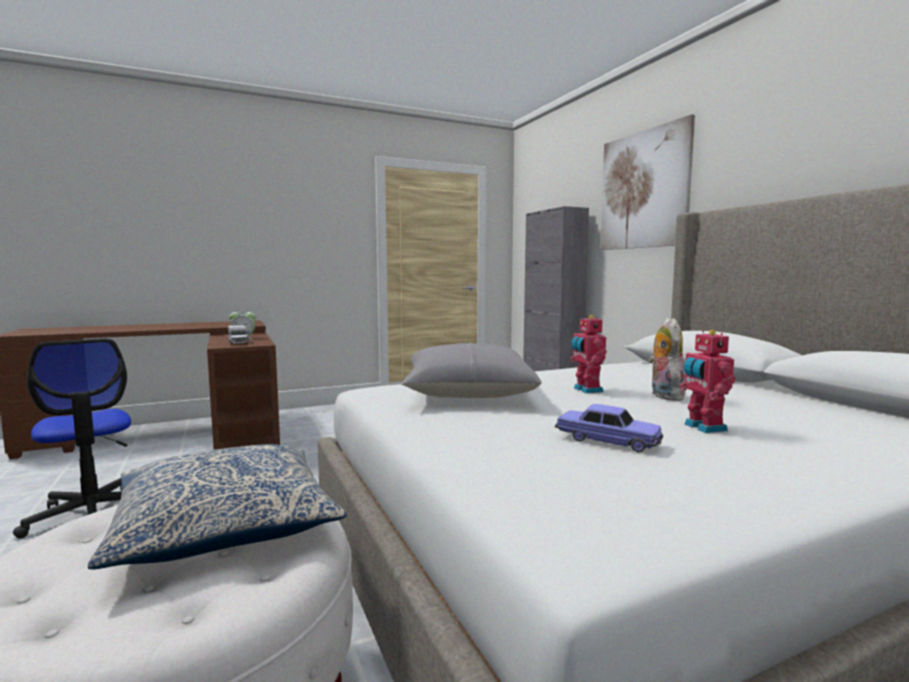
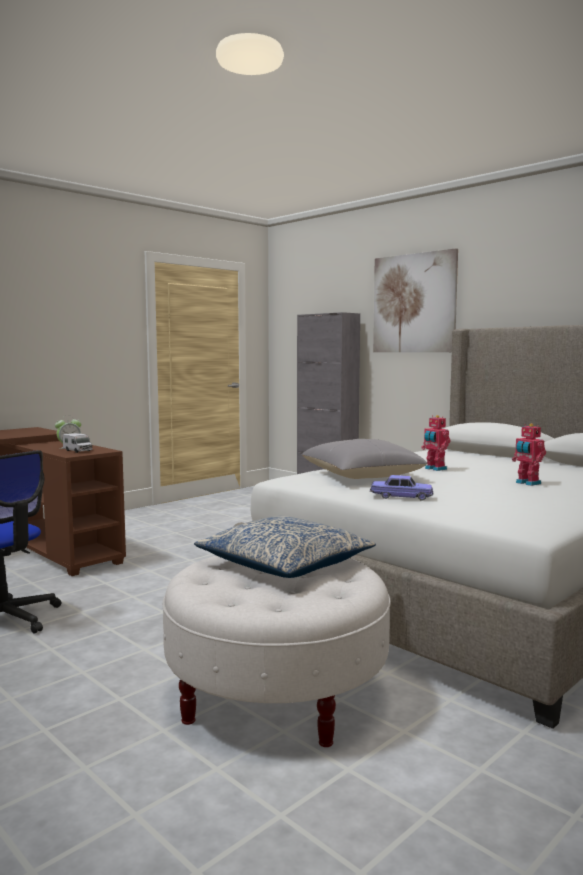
camera: 20 degrees left, 0 degrees up
toy car [555,404,663,452] -> toy car moved to [370,475,433,501]
plush toy [649,318,686,401] -> none

